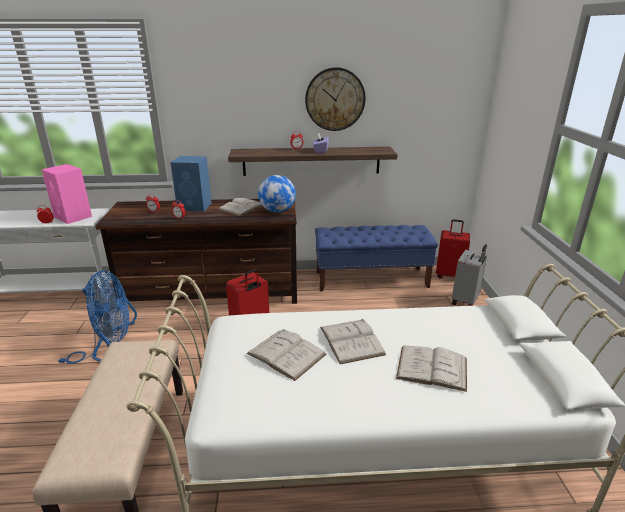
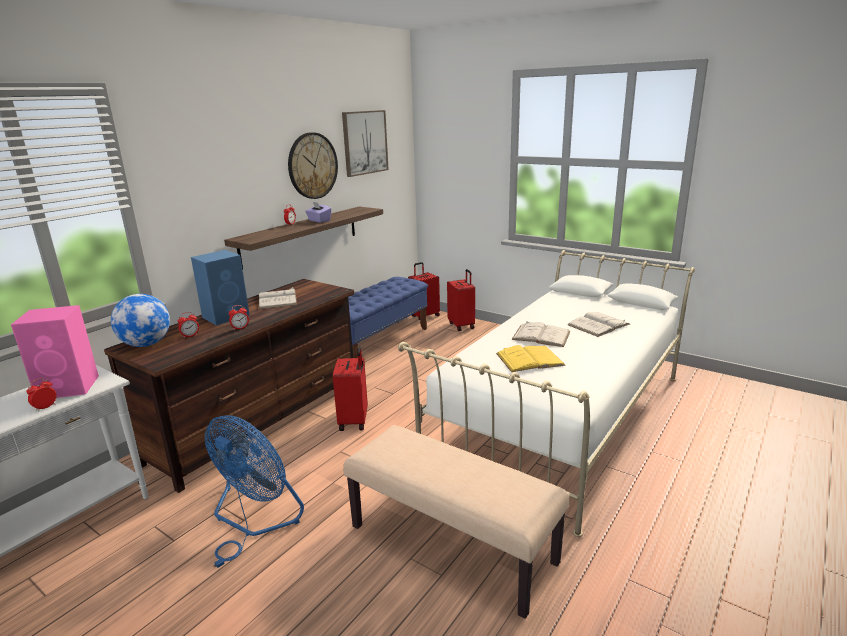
camera: 50 degrees left, 5 degrees down
white book [247,329,327,381] -> yellow book [496,345,566,372]
globe [258,175,296,213] -> globe moved to [111,294,170,347]
grey suitcase [452,244,487,306] -> red suitcase [447,269,475,331]
none -> picture [342,110,389,177]

